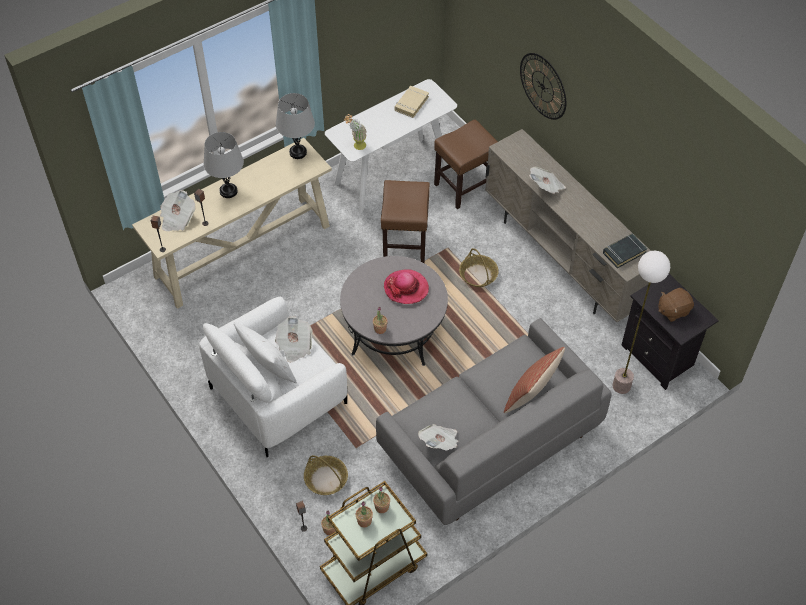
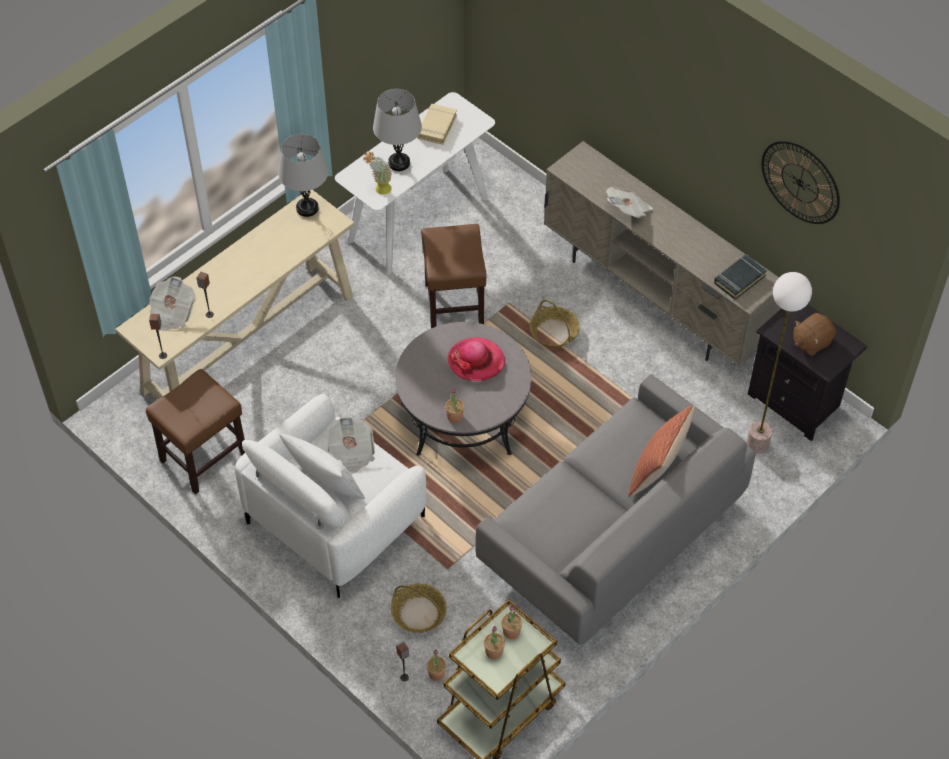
camera: 10 degrees left, 0 degrees up
grey table lamp [204,132,244,198] -> grey table lamp moved to [373,89,422,171]
newspaper [418,424,458,451] -> none
brown stool [434,120,498,209] -> brown stool moved to [146,369,245,495]
wall clock [520,53,566,120] -> wall clock moved to [762,141,840,224]

